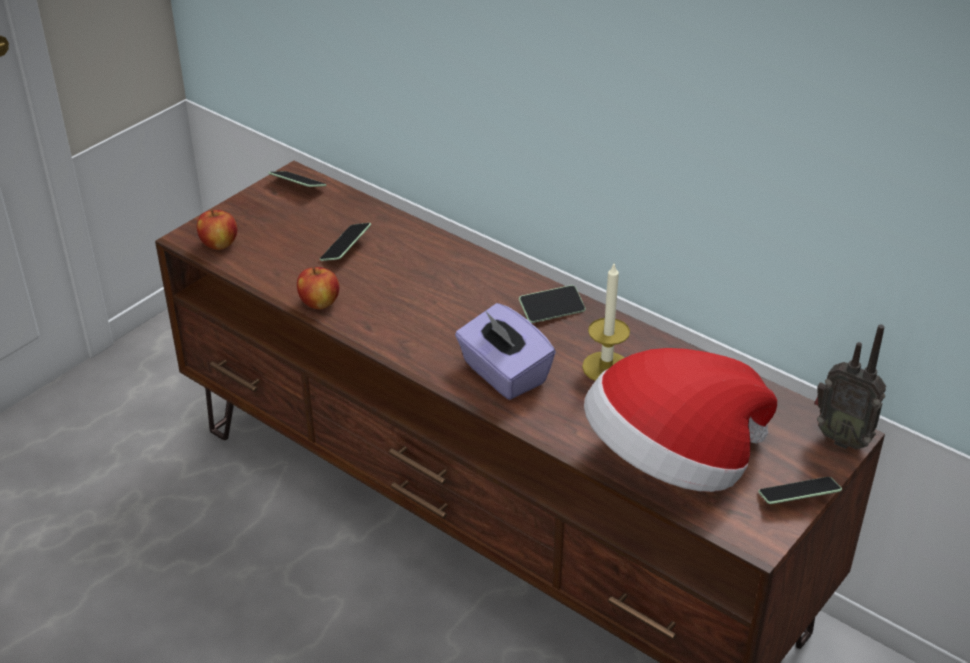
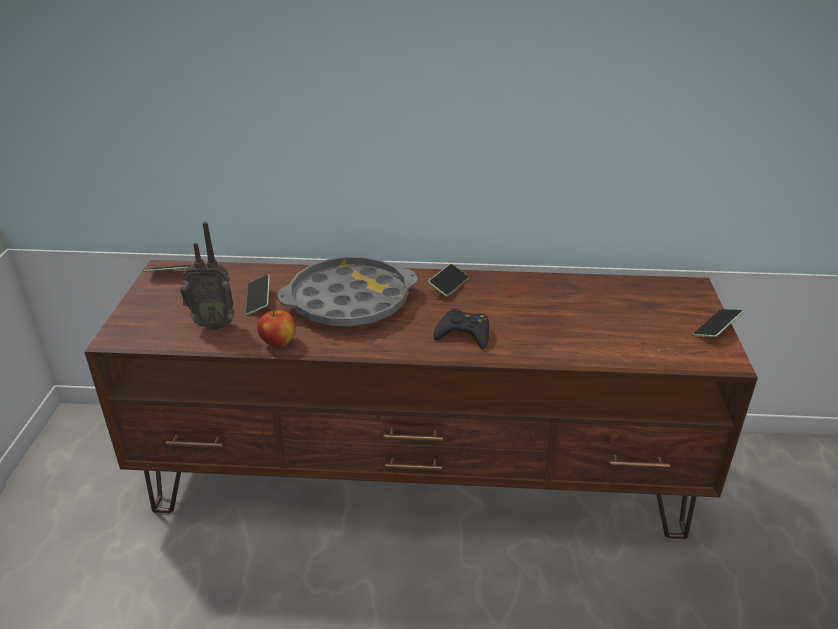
camera: 35 degrees left, 5 degrees down
apple [197,209,237,250] -> none
purple tissue box [455,303,556,400] -> black game controller [433,308,489,350]
candle [582,264,630,381] -> none
hat [584,348,777,492] -> none
radio [814,324,886,449] -> radio moved to [180,222,235,330]
none -> grey tray [278,257,418,326]

